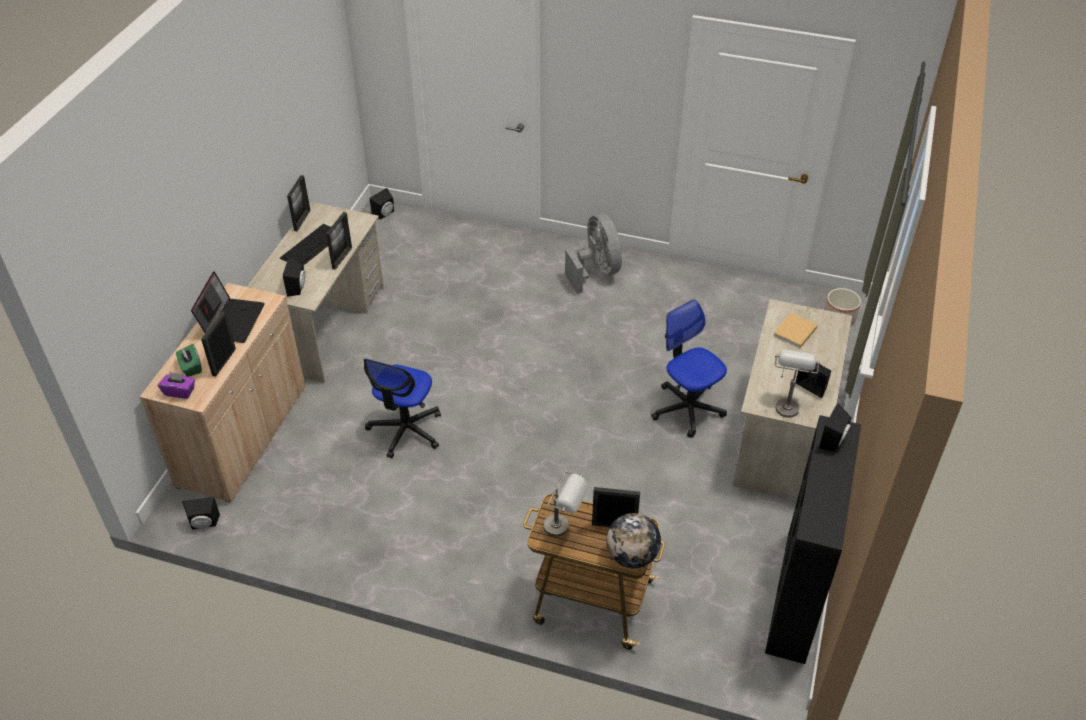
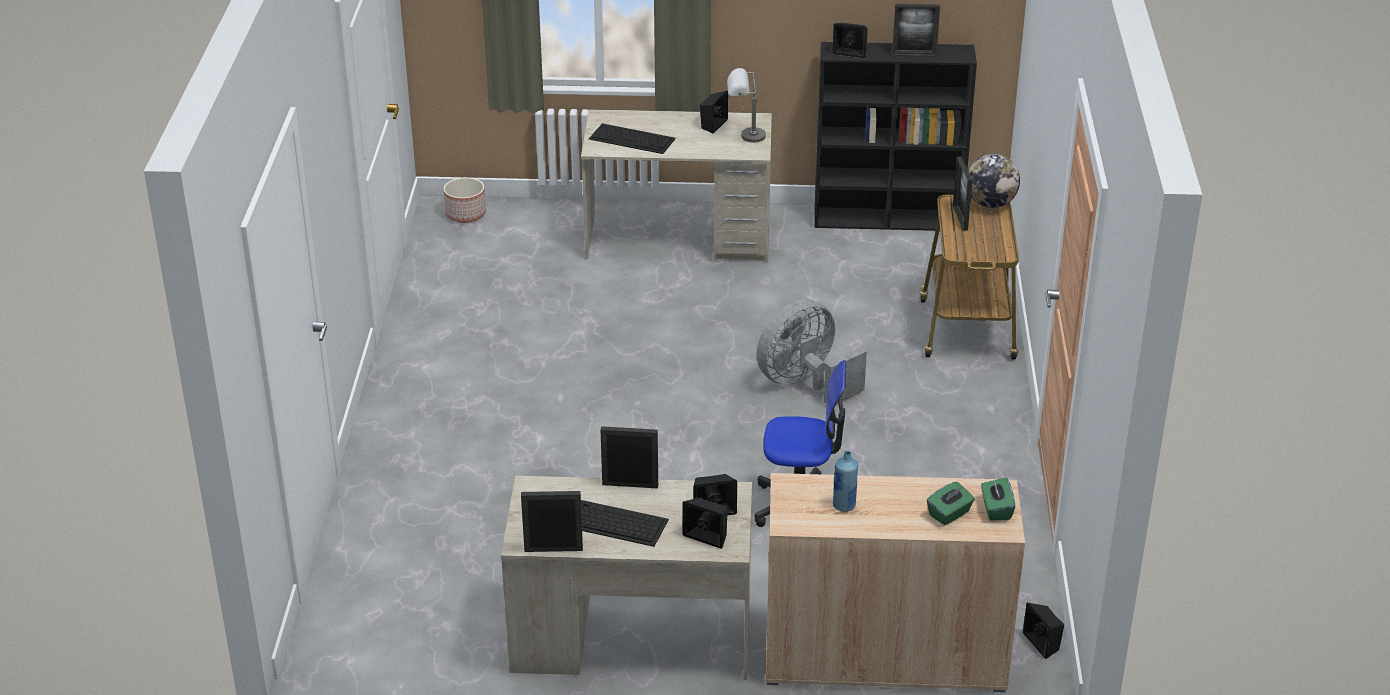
camera: 105 degrees left, 10 degrees down
purple tissue box [158,372,195,399] -> green tissue box [981,478,1015,521]
laptop [191,271,265,343] -> blue bottle [833,451,858,512]
picture frame [201,311,236,377] -> picture frame moved to [892,4,940,57]
black speaker [370,188,394,219] -> black speaker moved to [682,497,727,549]
grey table lamp [544,471,588,537] -> none
grey fan [565,213,622,294] -> grey fan moved to [756,299,867,404]
office chair [651,300,727,438] -> none
beige book [773,313,818,348] -> keyboard [589,123,676,154]

